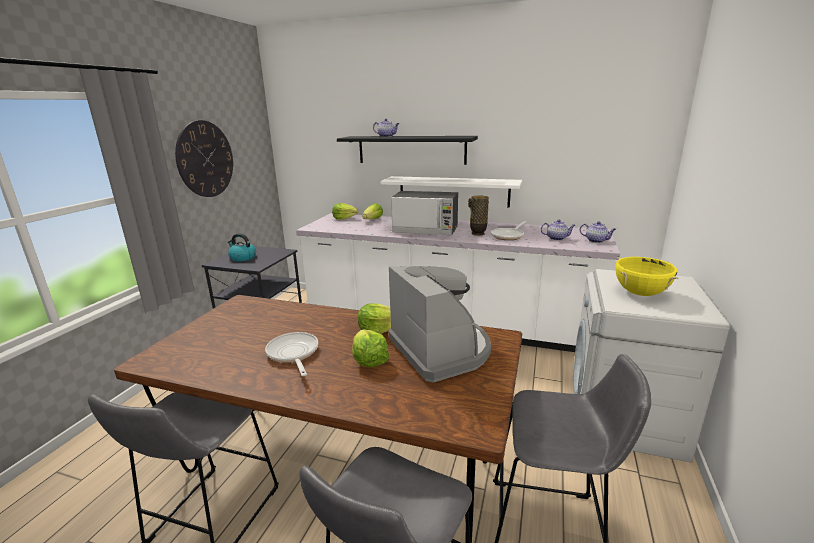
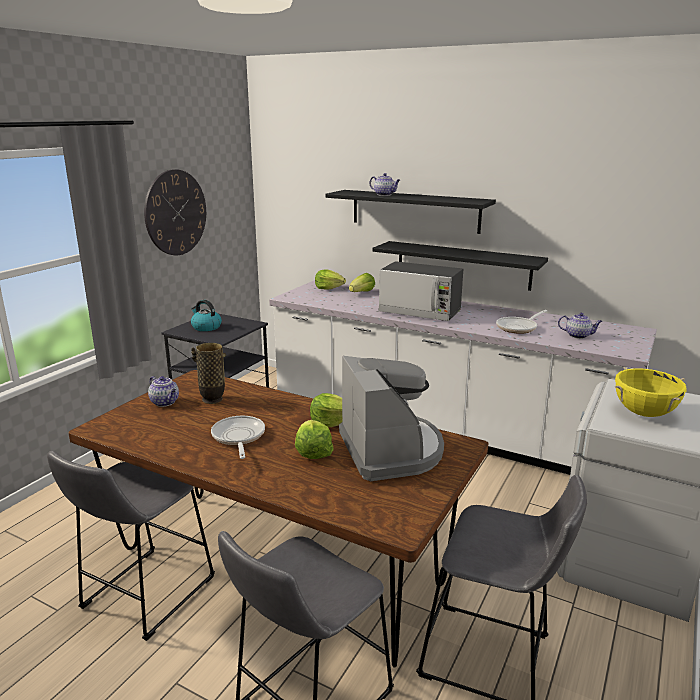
camera: 10 degrees right, 0 degrees up
white shelf [380,176,522,208] -> black shelf [372,241,548,291]
vase [468,195,489,236] -> vase moved to [191,343,226,404]
teapot [580,221,616,243] -> teapot moved to [148,376,179,407]

